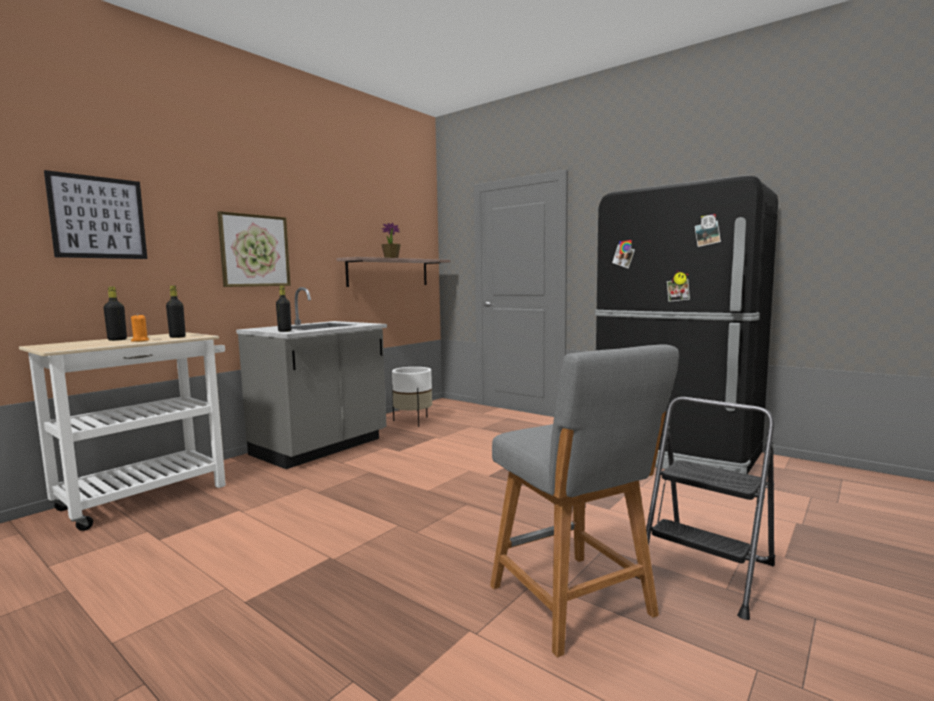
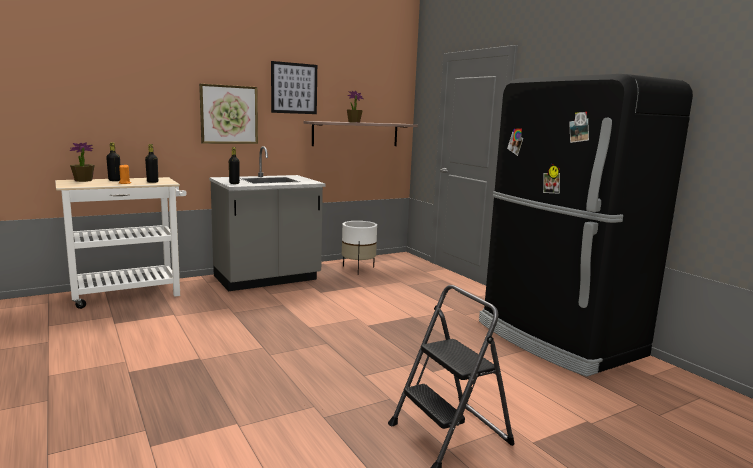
camera: 20 degrees right, 5 degrees up
picture [44,170,147,259] -> picture moved to [271,61,317,114]
grey stool [490,344,679,658] -> none
none -> potted plant [69,142,94,182]

